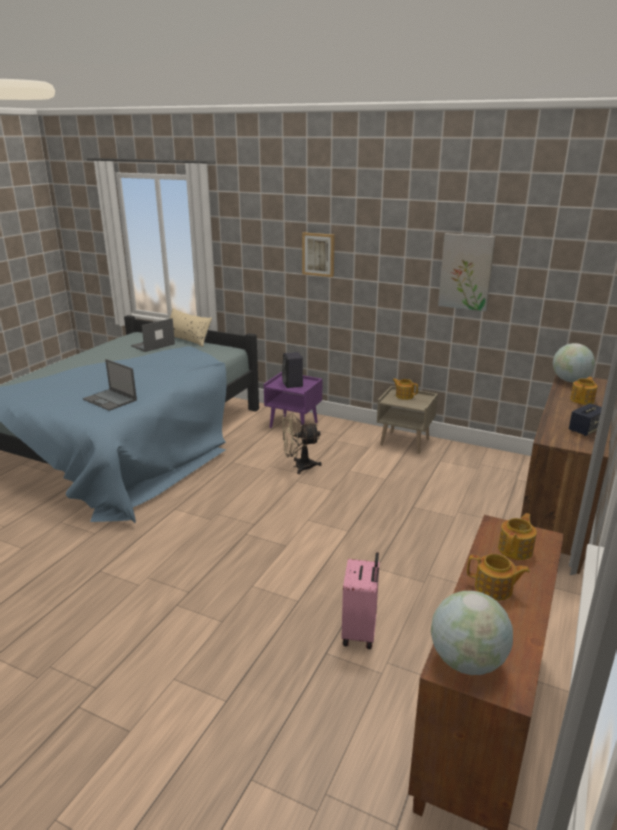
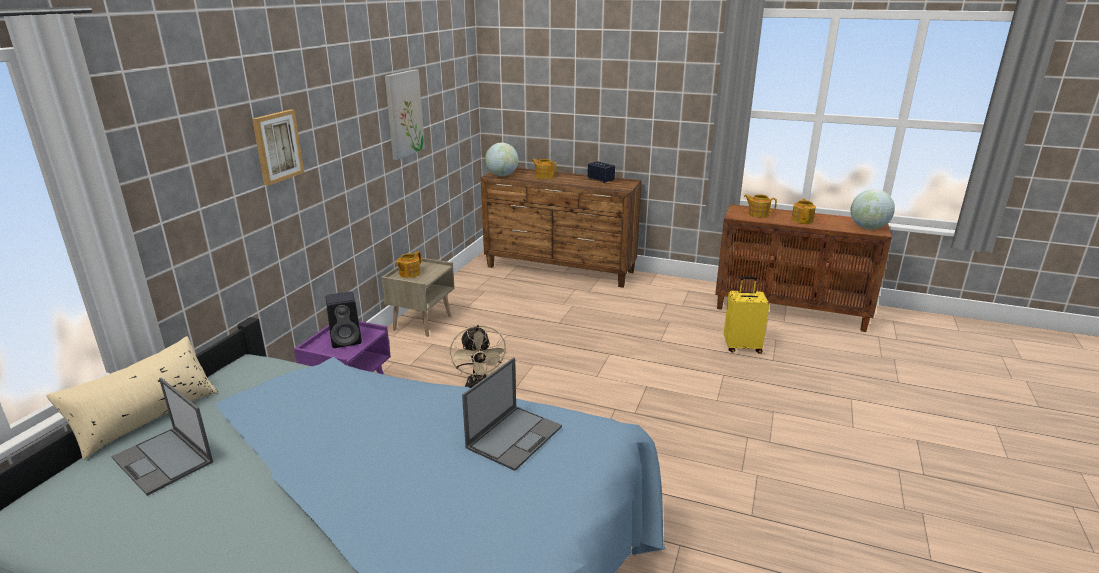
camera: 95 degrees left, 0 degrees up
pink suitcase [341,552,380,649] -> yellow suitcase [724,276,769,354]

